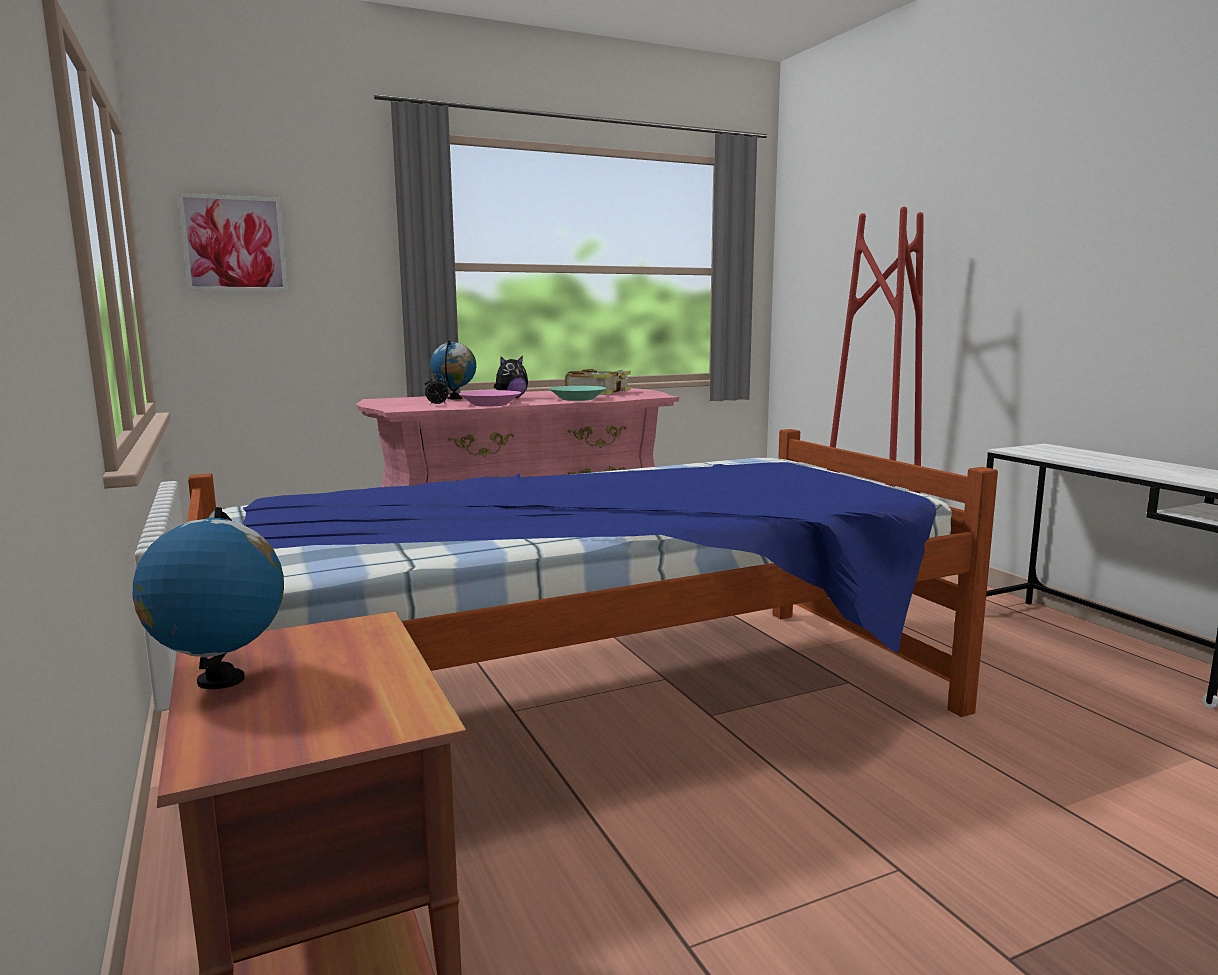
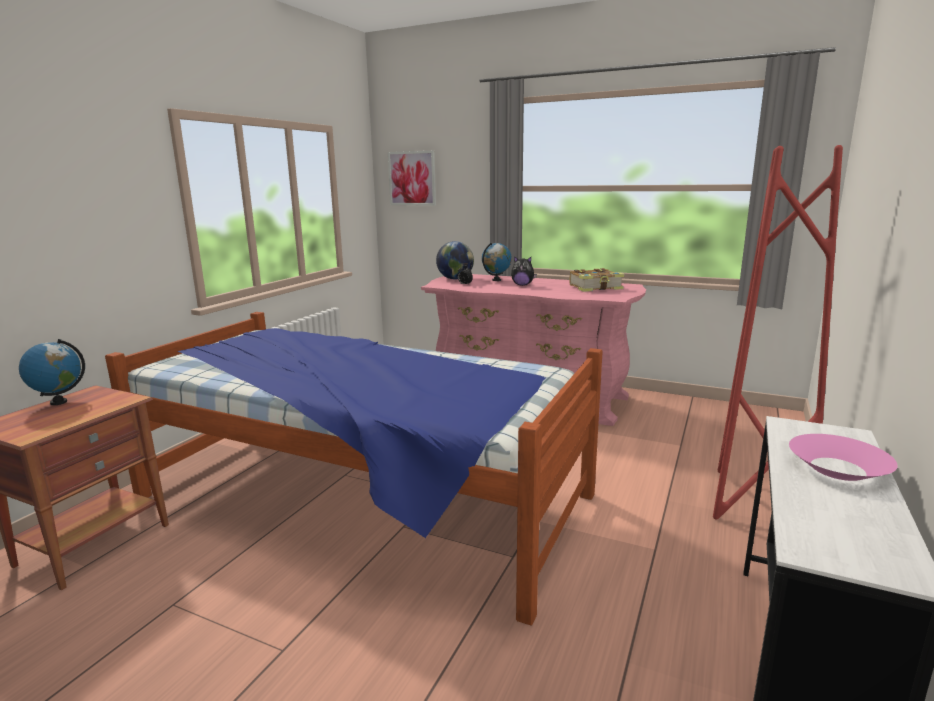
camera: 50 degrees right, 5 degrees up
pink bowl [459,390,521,407] -> pink bowl moved to [789,434,898,481]
turquoise bowl [548,386,607,401] -> none
none -> globe [436,241,474,280]

